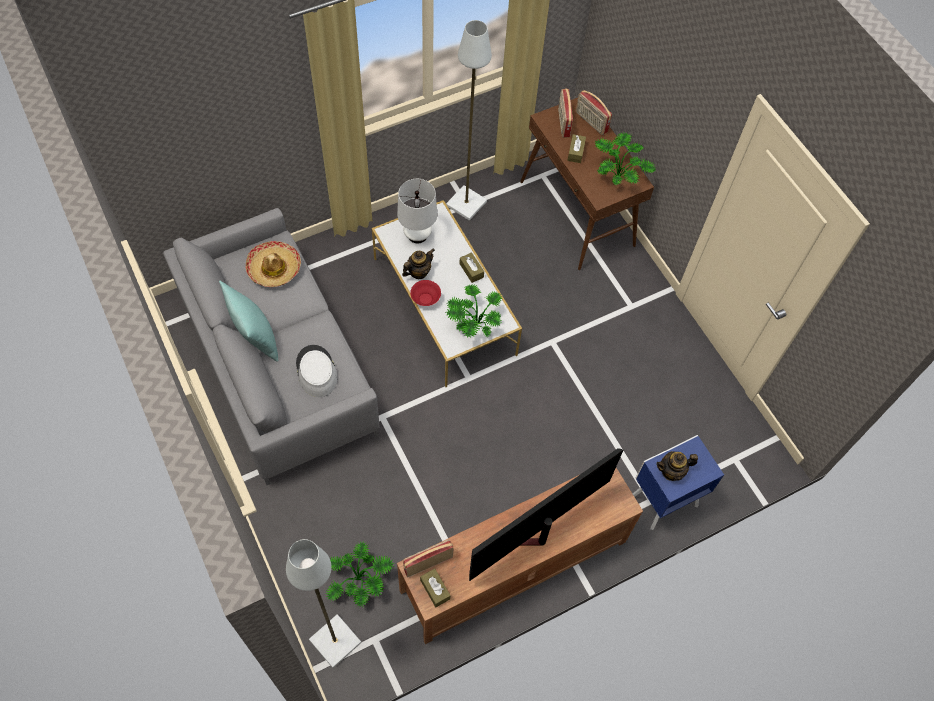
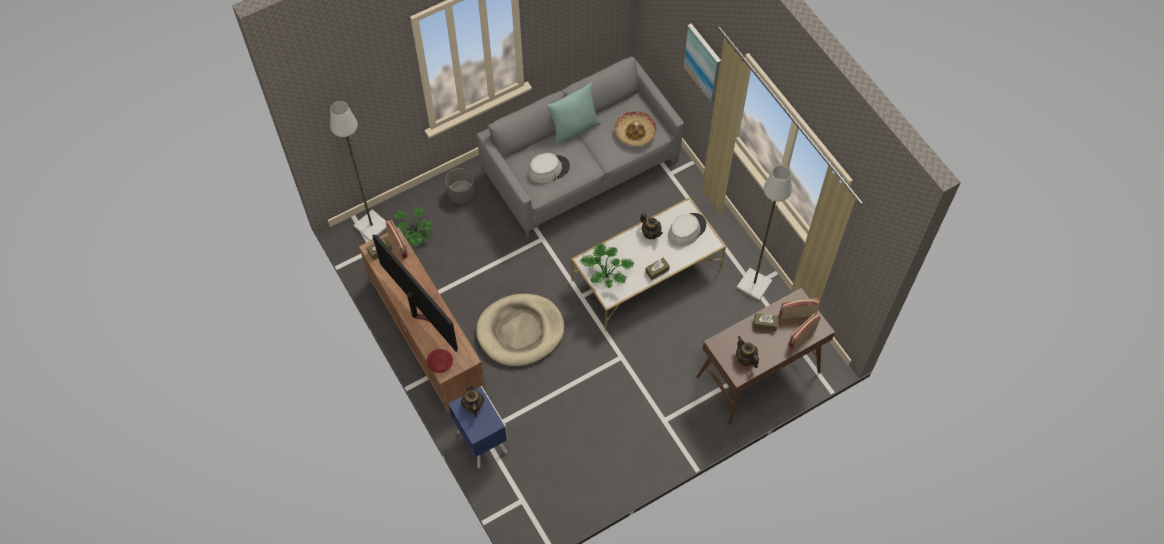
camera: 90 degrees right, 0 degrees up
white table lamp [397,179,437,243] -> grey hat [668,213,706,246]
red bowl [410,280,441,306] -> red bowl moved to [426,349,453,373]
potted plant [595,132,656,186] -> teapot [736,336,759,368]
none -> grey planter [446,168,475,203]
none -> beige dog bed [476,294,565,366]
none -> picture [683,23,721,103]

